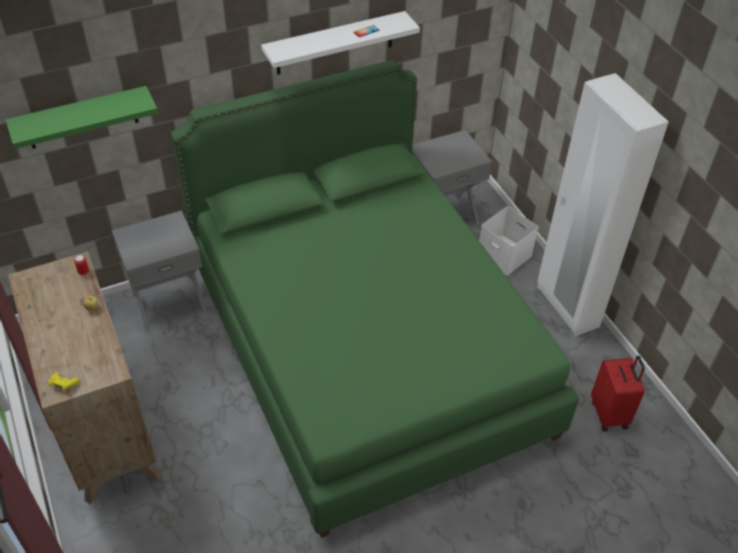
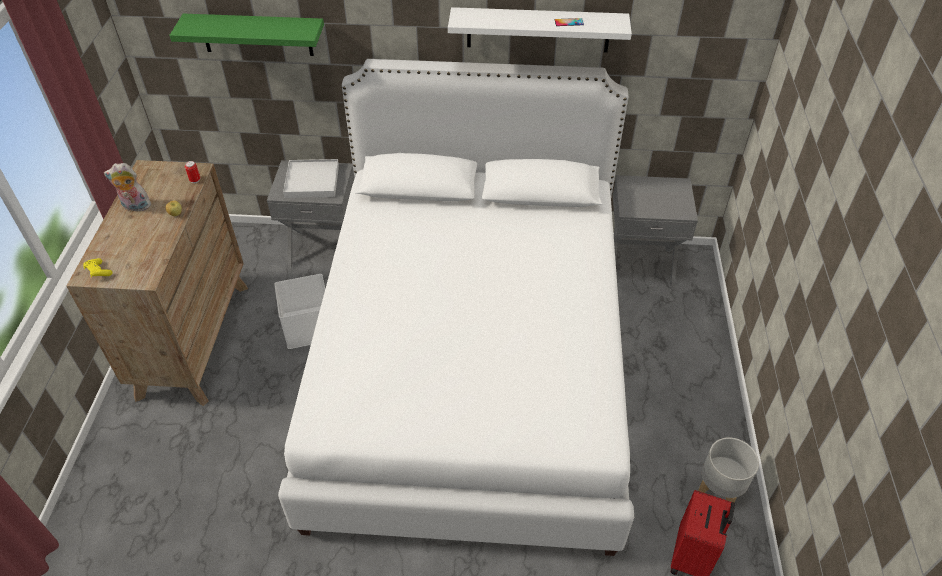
camera: 30 degrees right, 0 degrees up
green bed [171,60,579,538] -> white bed [278,59,634,556]
white storage box [479,206,538,275] -> white storage box moved to [274,274,325,349]
white wardrobe [537,73,669,336] -> none
none -> plush toy [104,163,151,212]
none -> white tray [283,159,339,198]
none -> grey planter [698,437,759,503]

